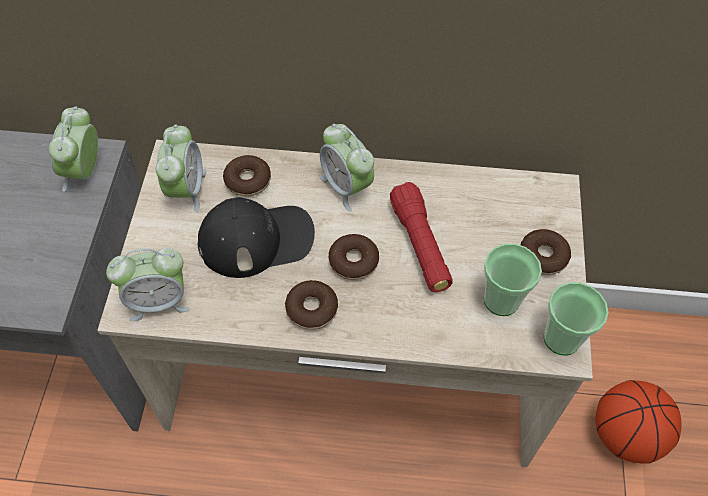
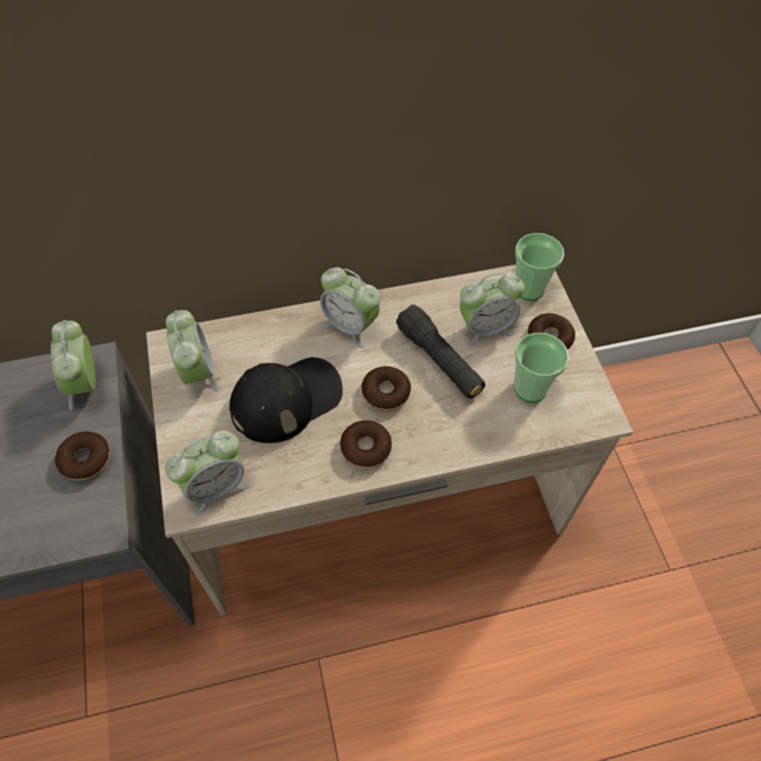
camera: 20 degrees left, 0 degrees up
donut [223,155,271,196] -> donut moved to [55,432,110,481]
red flashlight [390,182,453,292] -> black flashlight [396,305,485,399]
cup [544,282,608,355] -> cup moved to [515,233,564,300]
basketball [596,380,682,464] -> none
none -> alarm clock [460,273,525,346]

